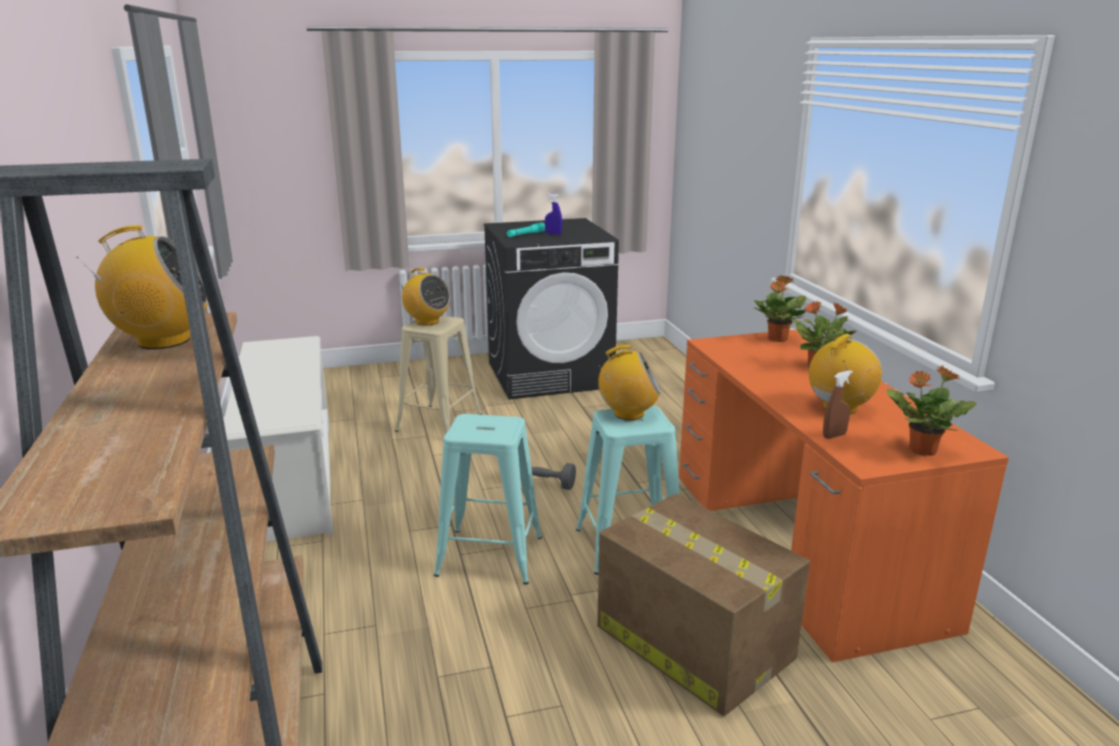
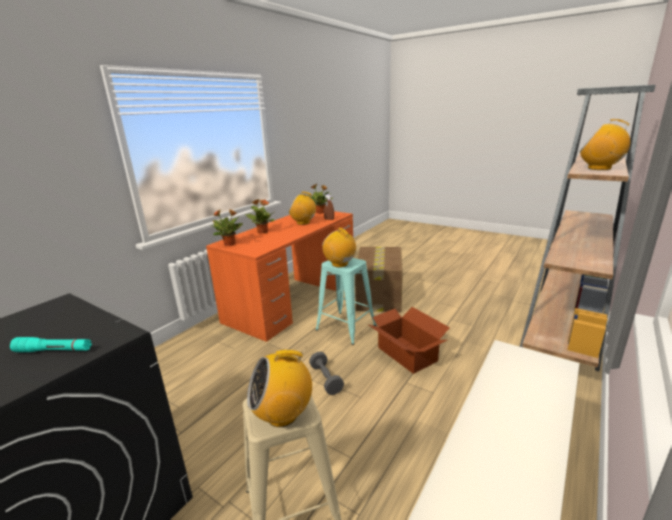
camera: 130 degrees left, 0 degrees up
radio [397,268,450,326] -> radio turned 105 degrees counterclockwise [247,347,312,427]
turquoise stool [434,414,542,584] -> cardboard box [369,307,450,374]
blue spray bottle [545,193,562,235] -> none

